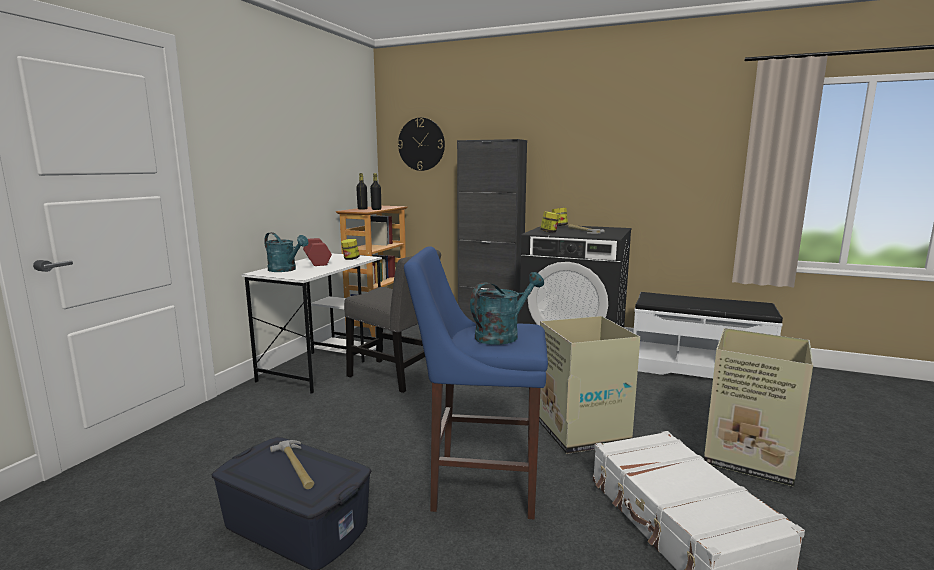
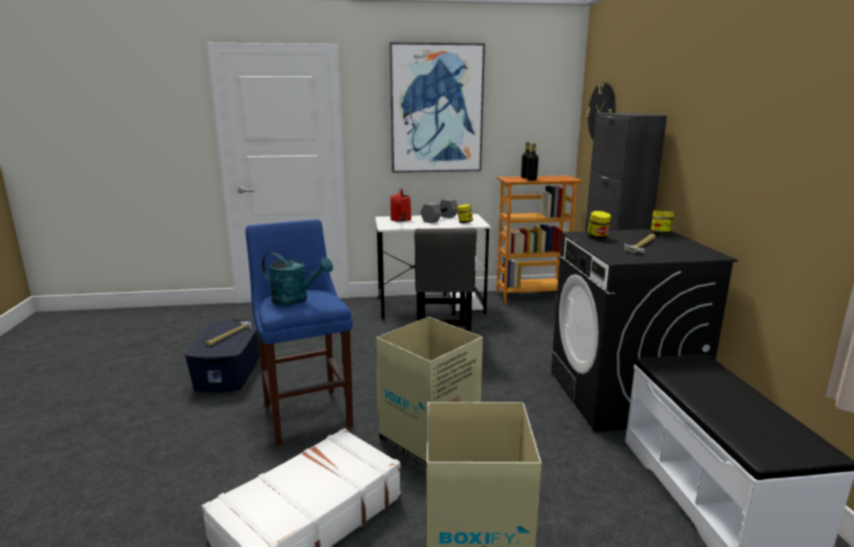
camera: 60 degrees right, 5 degrees up
turquoise watering can [264,232,309,272] -> red watering can [390,189,411,222]
red dumbbell [303,238,332,266] -> grey dumbbell [420,198,458,223]
none -> picture [389,42,485,173]

